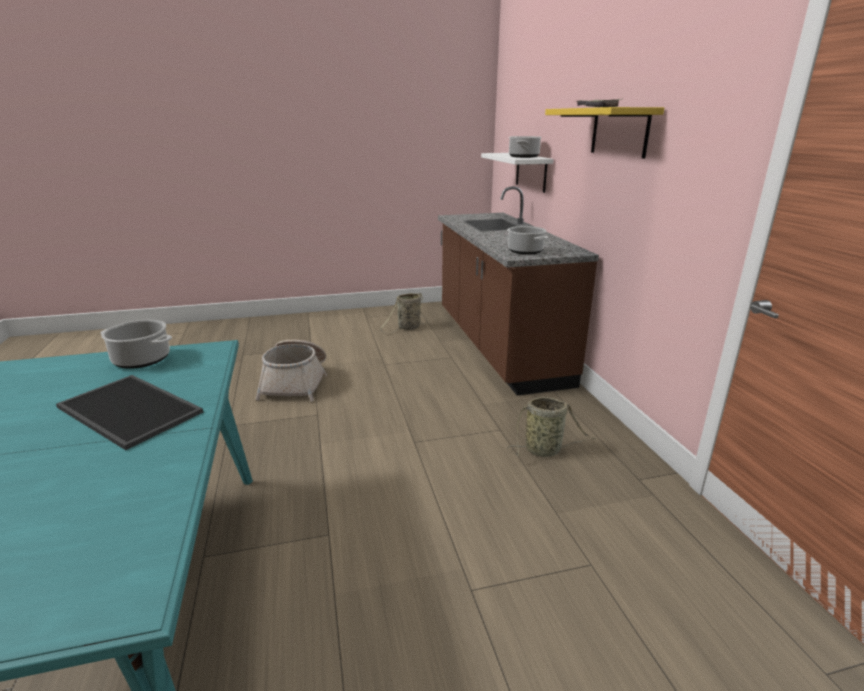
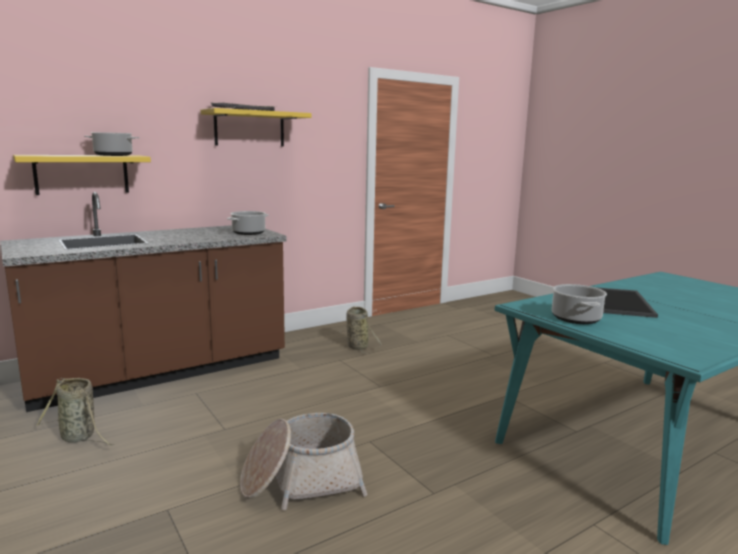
camera: 110 degrees left, 10 degrees down
white shelf [481,153,553,193] -> yellow shelf [13,155,151,195]

